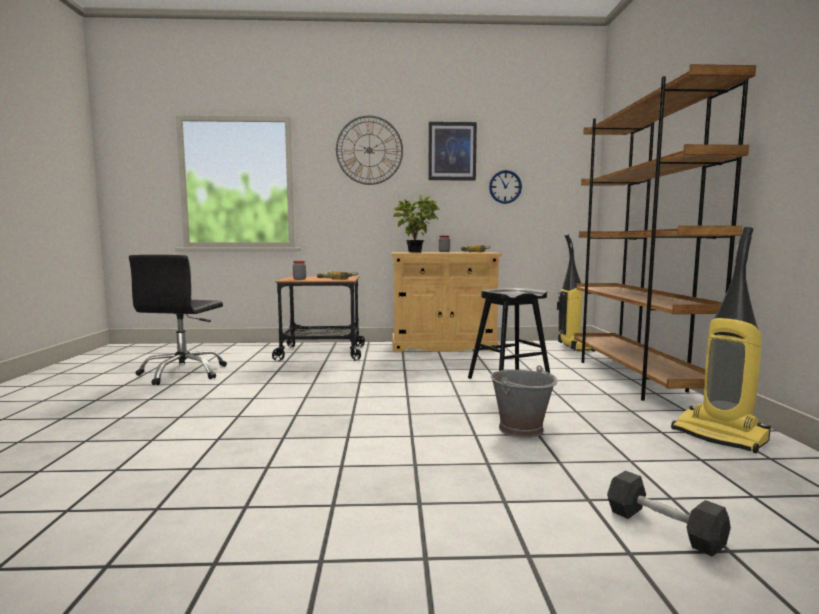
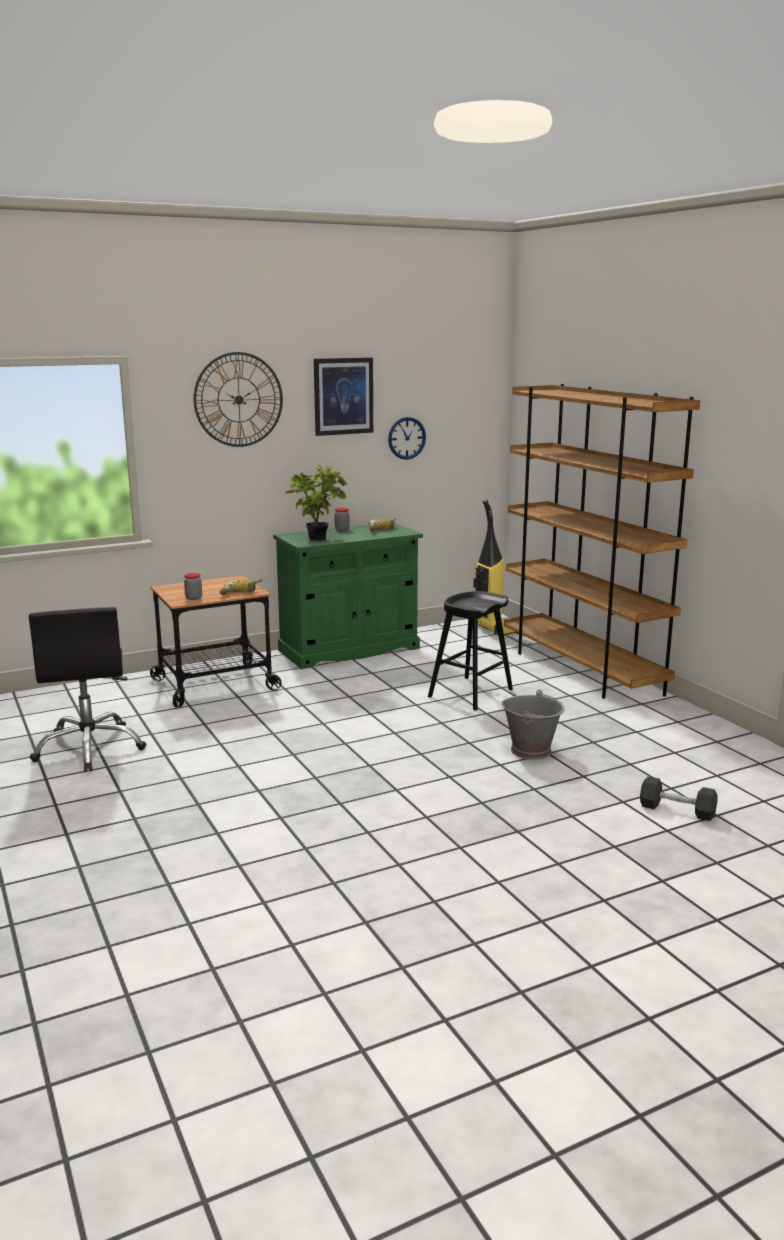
camera: 25 degrees left, 10 degrees up
beige cabinet [392,252,502,352] -> green cabinet [273,523,423,669]
vacuum cleaner [671,227,771,453] -> none

